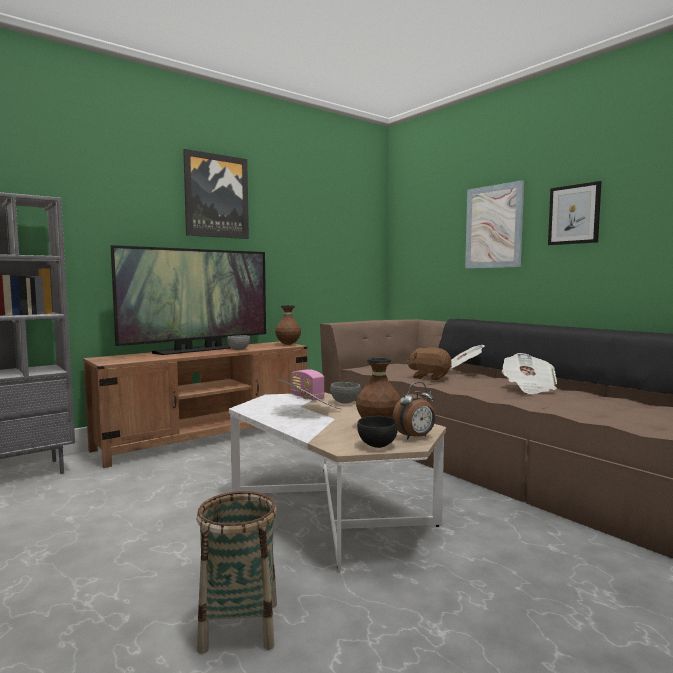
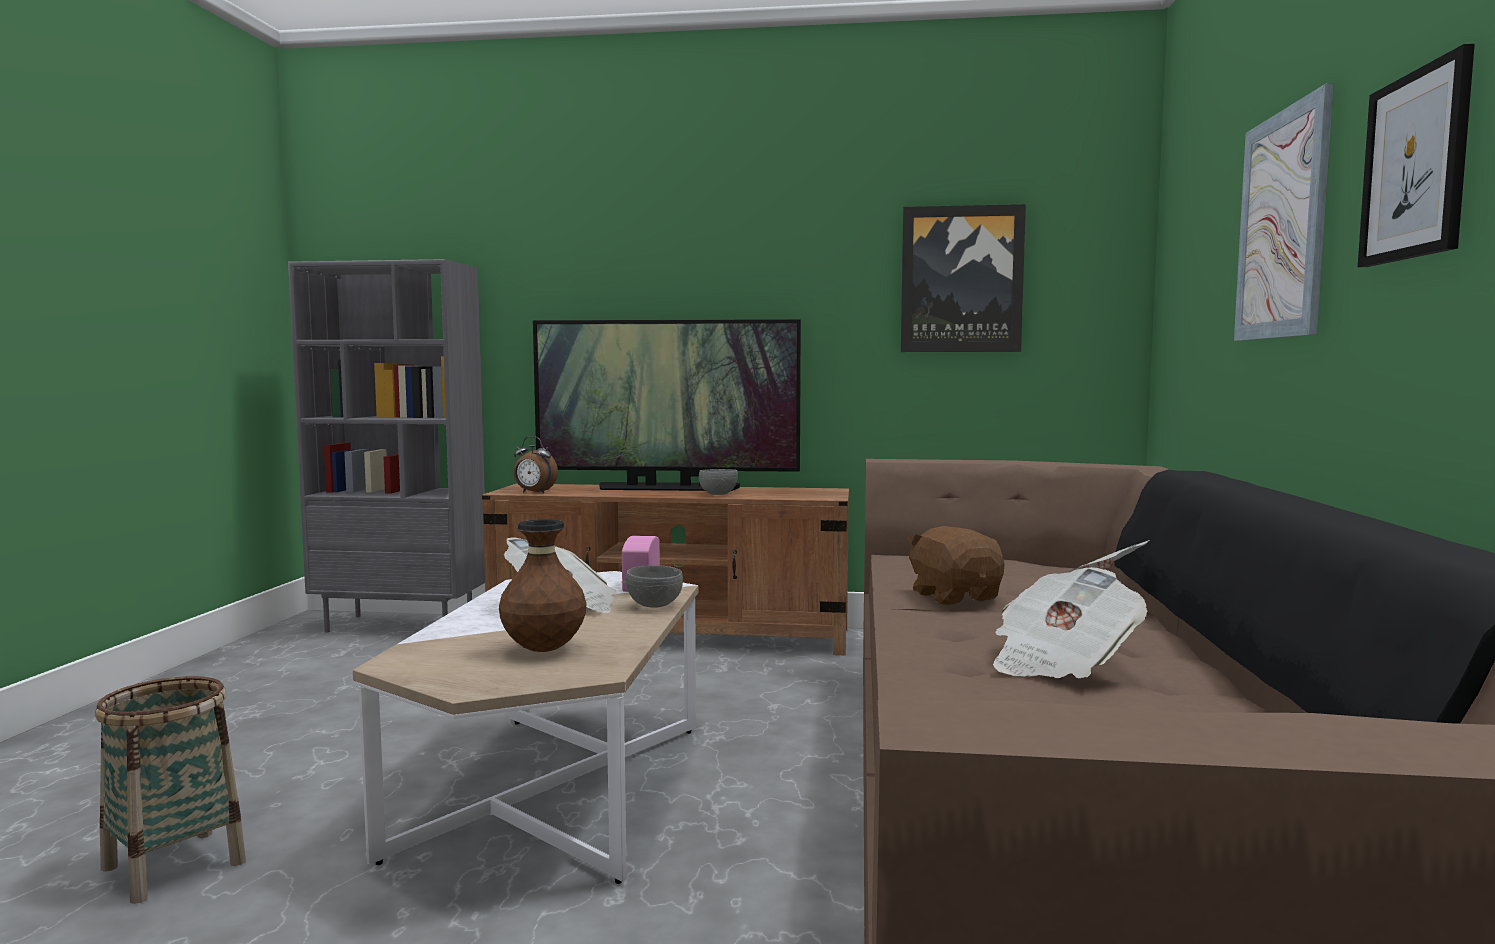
camera: 45 degrees right, 0 degrees up
picture [183,149,249,239] -> picture moved to [901,204,1026,352]
brown vase [275,305,301,345] -> none
black bowl [357,416,398,448] -> none
alarm clock [393,382,436,440] -> alarm clock moved to [514,436,558,493]

